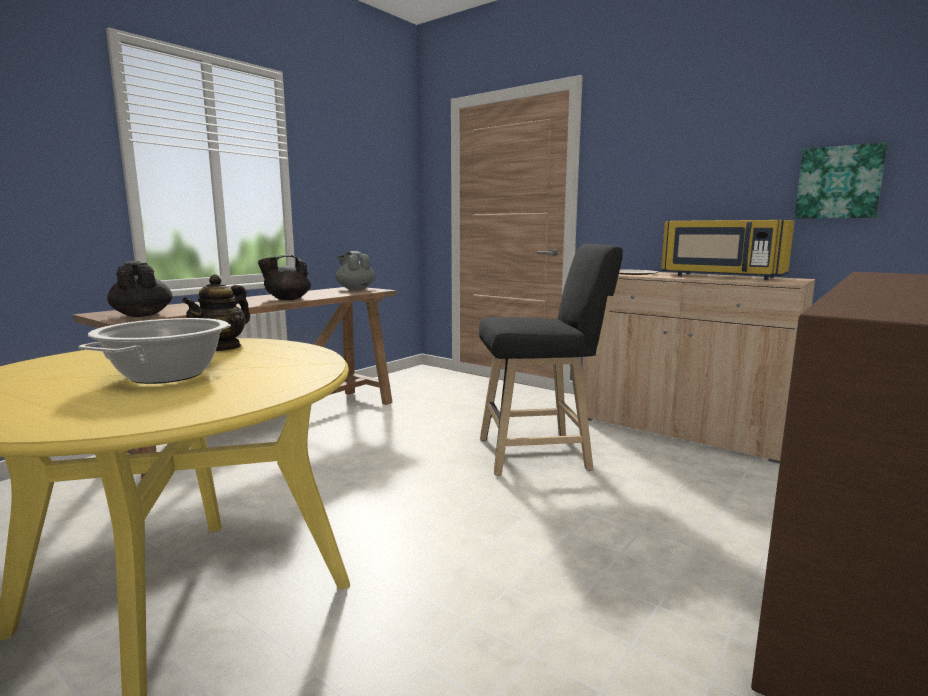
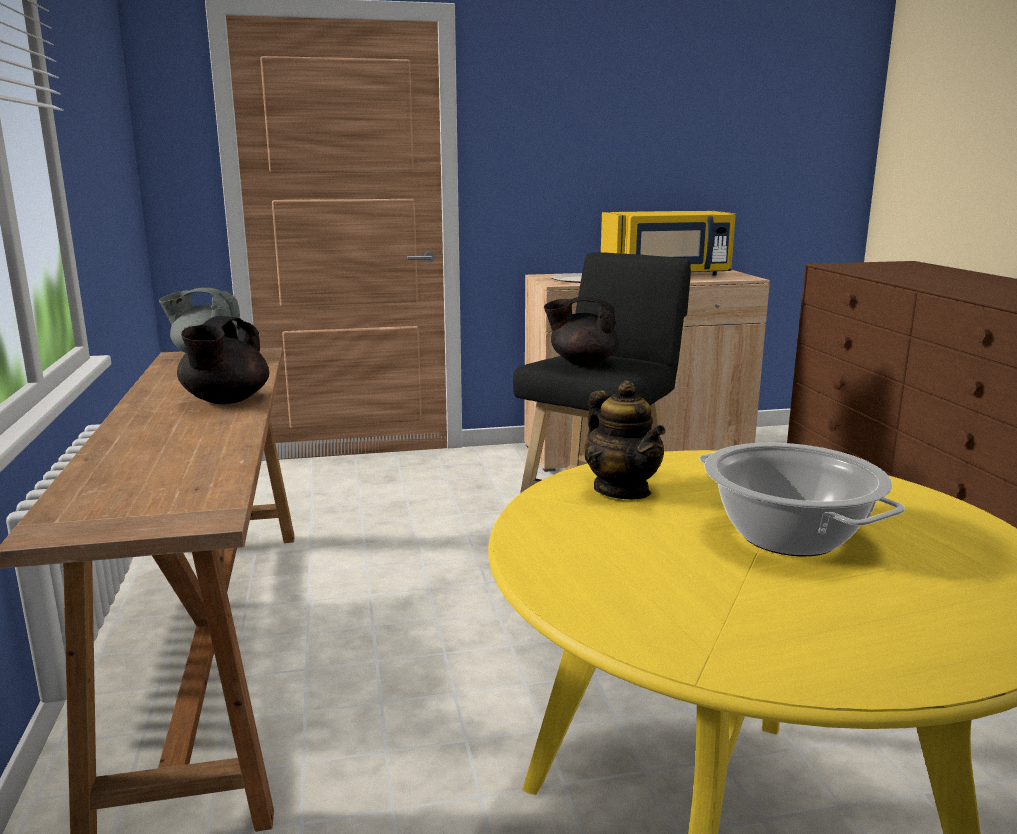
camera: 50 degrees left, 5 degrees up
black teapot [107,261,172,317] -> black teapot moved to [544,296,619,366]
picture [795,142,888,218] -> none

